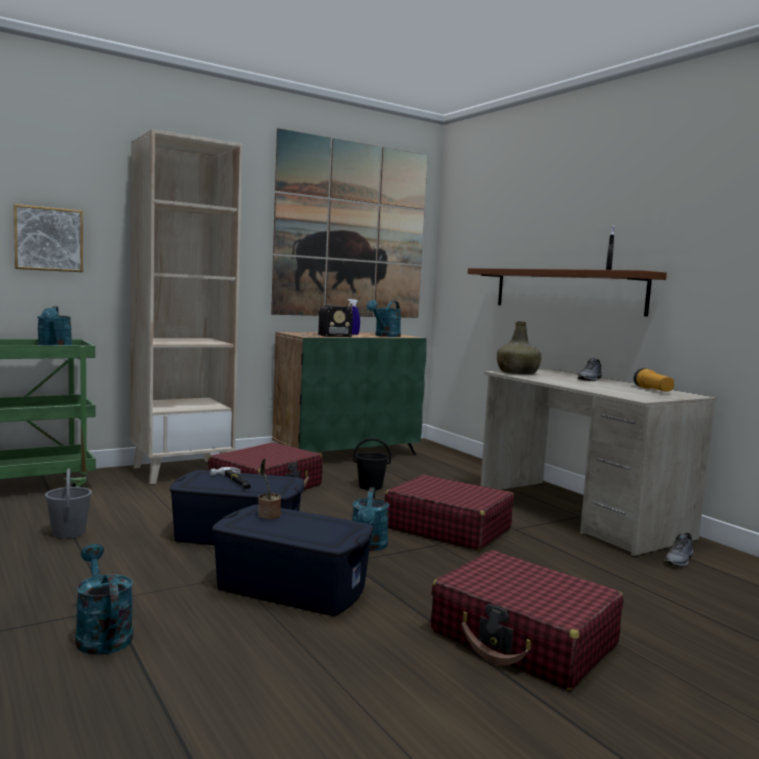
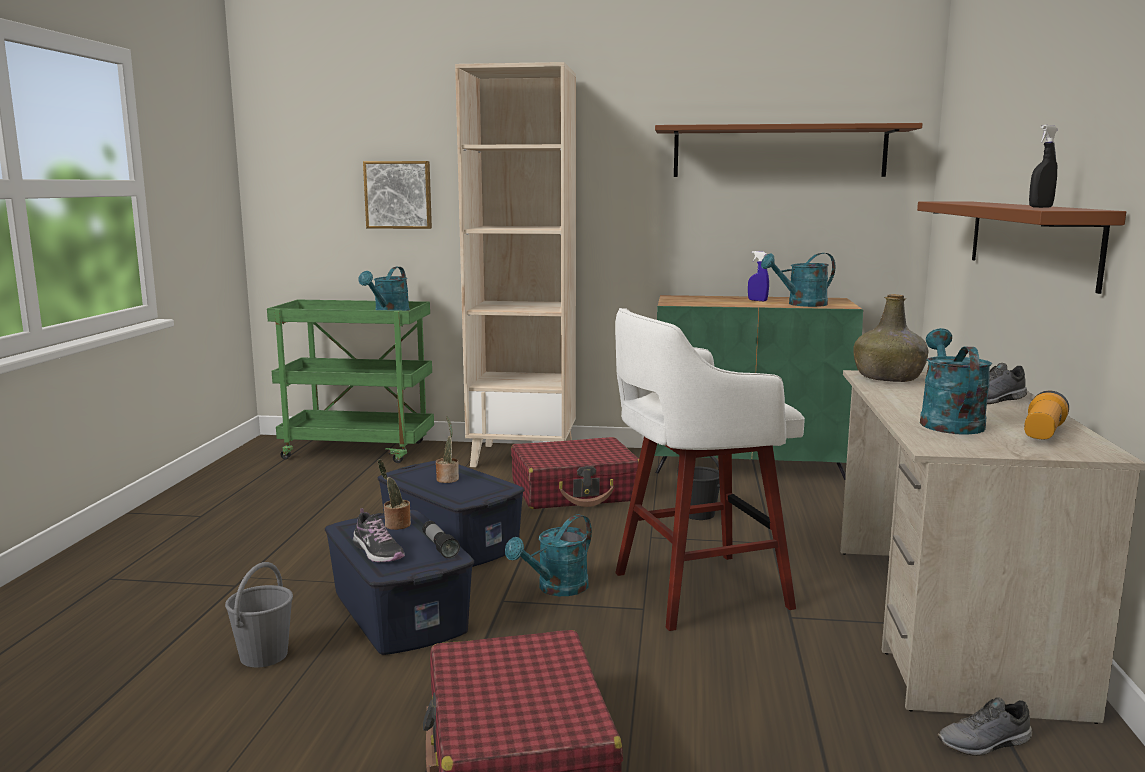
camera: 40 degrees right, 5 degrees up
grey bucket [45,468,92,538] -> grey bucket moved to [225,562,293,668]
turquoise watering can [75,544,133,655] -> turquoise watering can moved to [920,328,992,435]
hammer [210,467,251,489] -> potted plant [436,417,459,483]
picture [271,128,428,318] -> brown shelf [655,123,923,177]
radio [300,305,353,337] -> none
red suitcase [384,475,514,550] -> white stool [615,308,805,631]
none -> shoe [353,508,405,562]
none -> flashlight [422,521,460,558]

